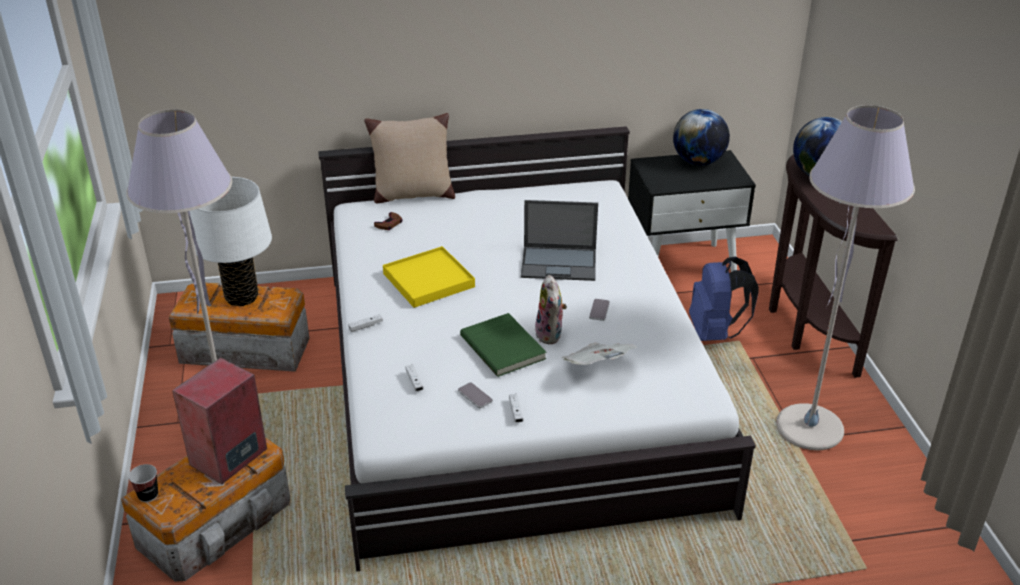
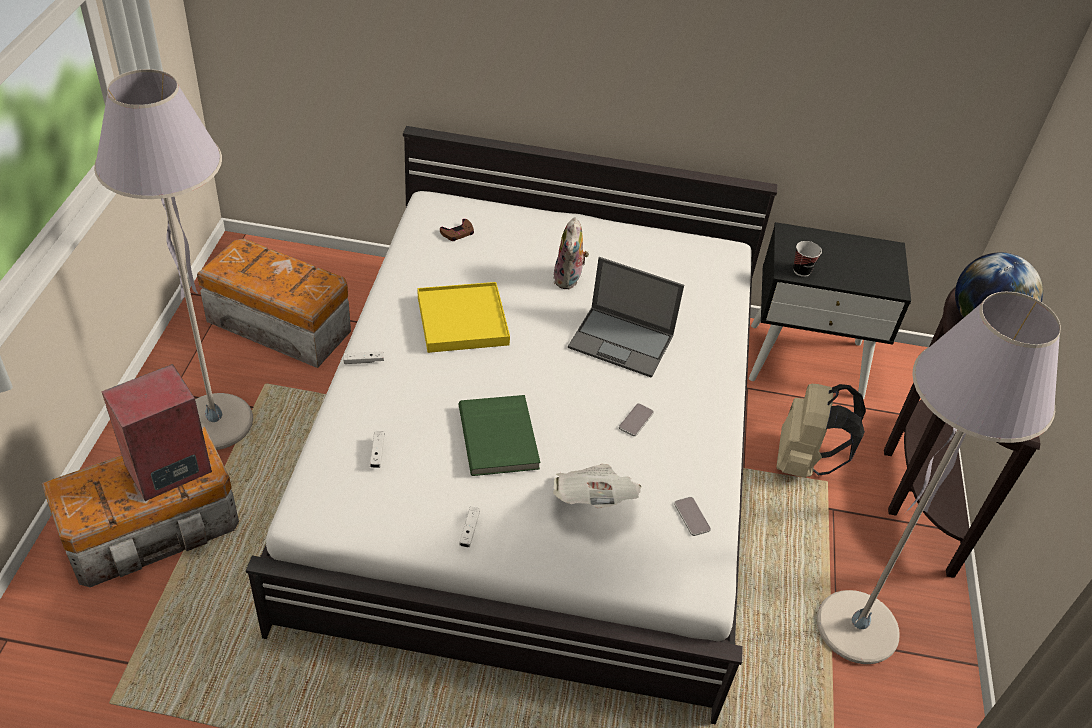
camera: 15 degrees right, 10 degrees up
cup [128,464,158,502] -> cup moved to [793,241,822,277]
white table lamp [190,177,272,306] -> none
beige pillow [364,113,455,203] -> none
phone [458,382,493,408] -> phone moved to [674,497,711,536]
plush toy [535,275,567,344] -> plush toy moved to [553,217,589,289]
globe [673,109,730,165] -> none
blue backpack [689,257,759,341] -> beige backpack [776,384,866,478]

